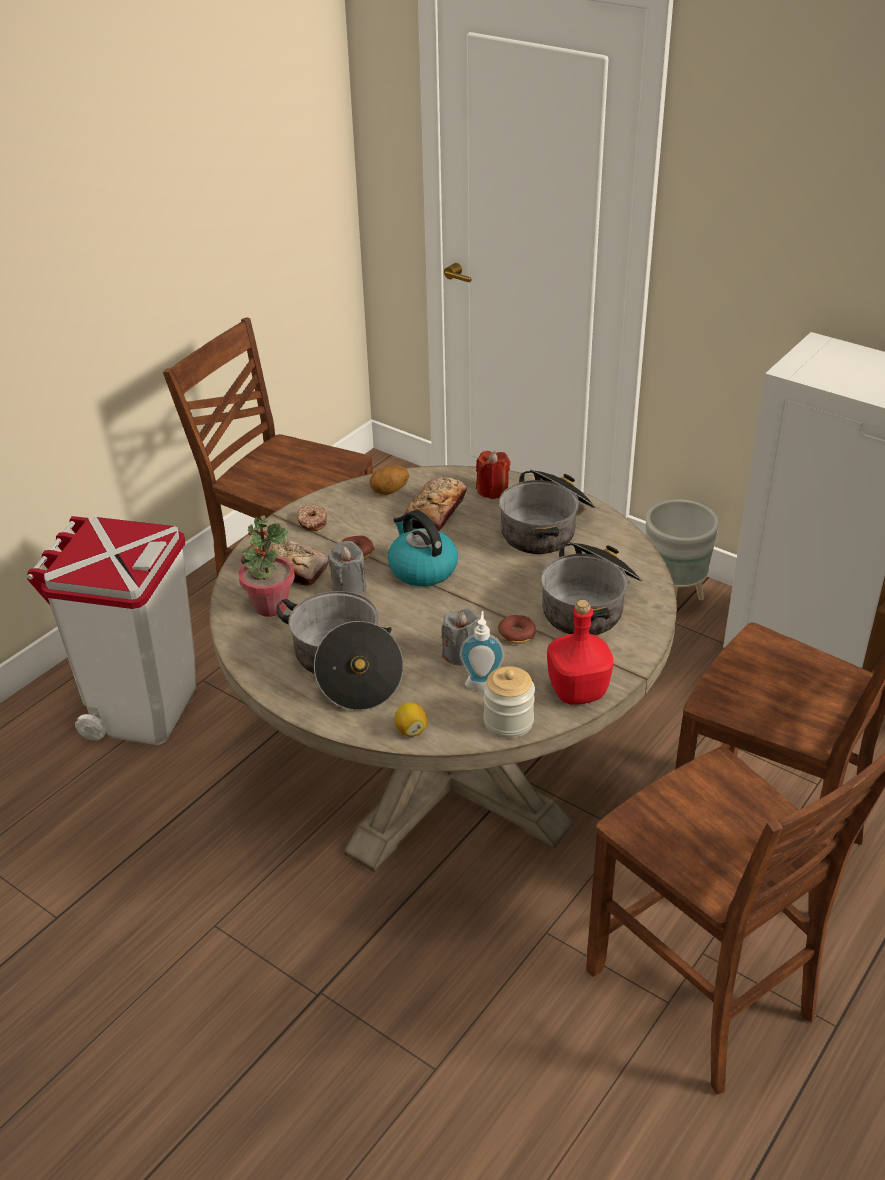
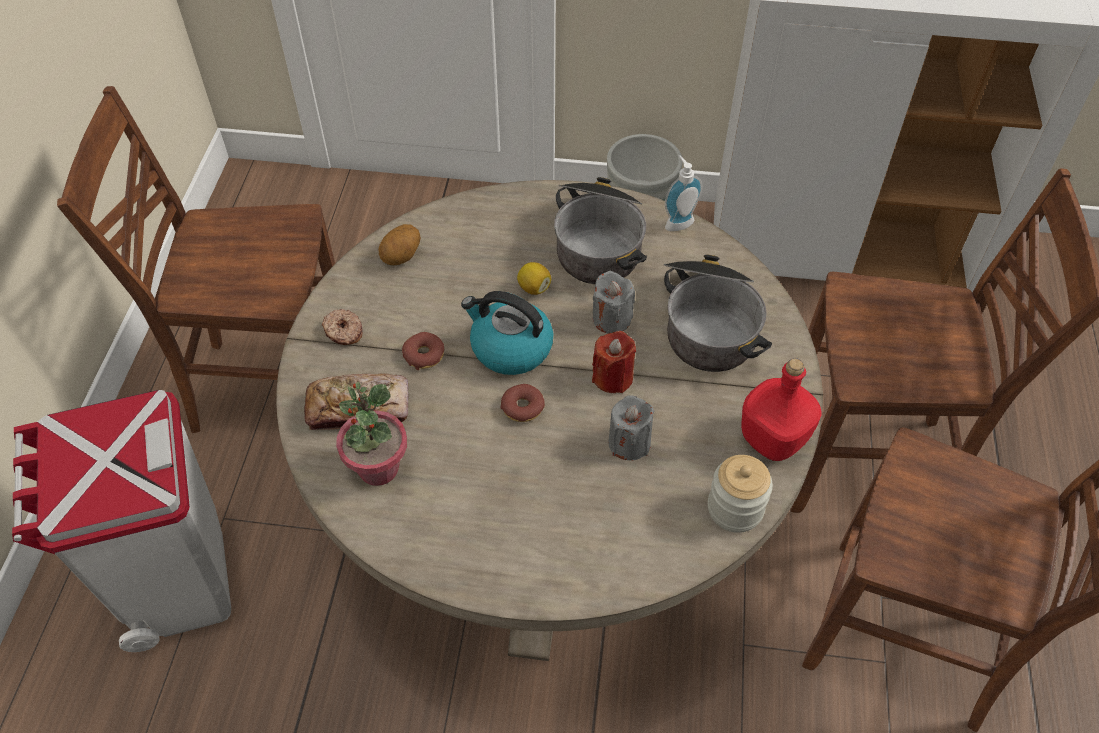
camera: 30 degrees left, 15 degrees up
cooking pot [277,591,404,711] -> none
grey candle [328,541,366,595] -> grey candle moved to [593,271,635,334]
lemon [394,702,428,737] -> lemon moved to [517,262,551,295]
bread [404,476,467,531] -> none
soap dispenser [460,611,504,691] -> soap dispenser moved to [665,155,702,231]
red candle [476,451,510,499] -> red candle moved to [592,331,636,393]
donut [498,615,536,644] -> donut moved to [500,384,545,422]

